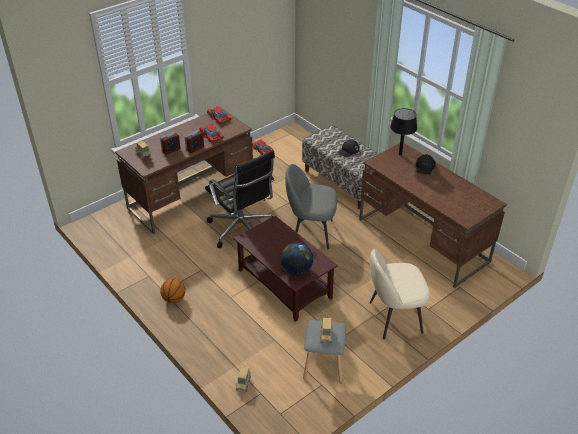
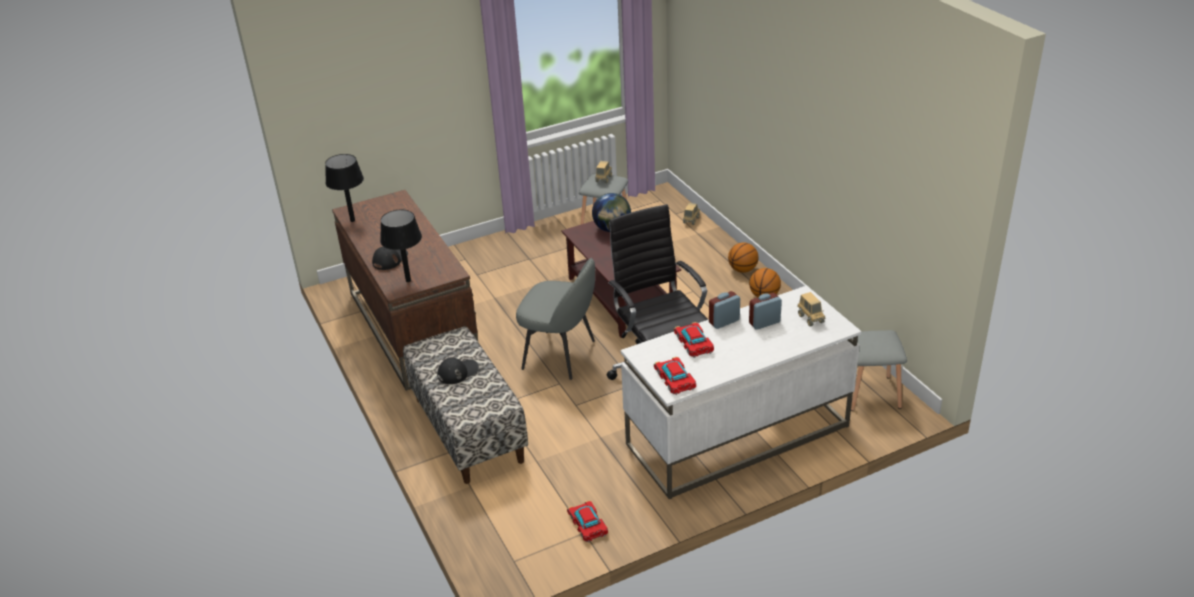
camera: 165 degrees left, 5 degrees down
brown desk [115,108,253,234] -> white desk [621,285,861,499]
beige chair [369,249,430,339] -> none
none -> black table lamp [325,154,364,222]
none -> basketball [728,242,758,273]
none -> grey stool [851,330,907,411]

